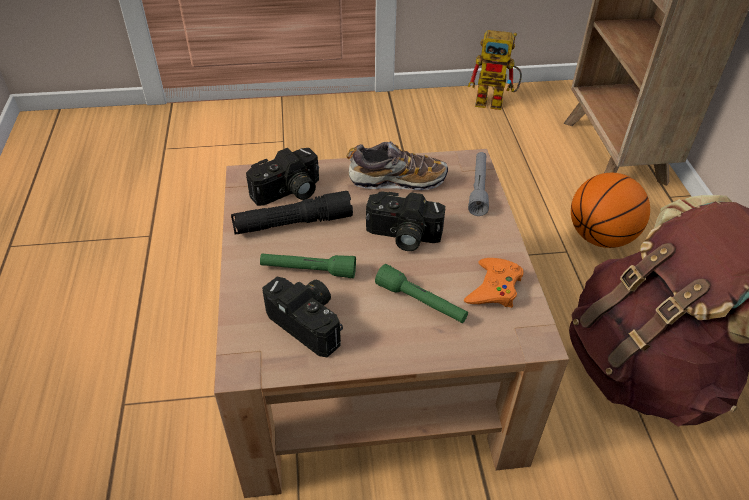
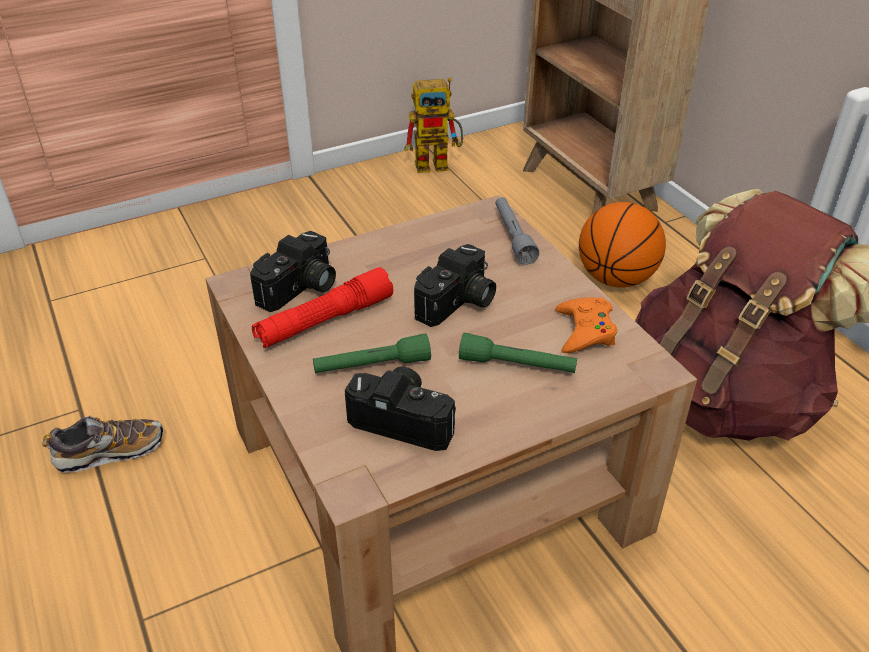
camera: 20 degrees left, 5 degrees down
black flashlight [231,191,353,234] -> red flashlight [252,267,393,348]
shoe [347,141,448,190] -> shoe moved to [42,415,163,473]
camera [366,191,445,251] -> camera turned 45 degrees counterclockwise [414,244,496,327]

